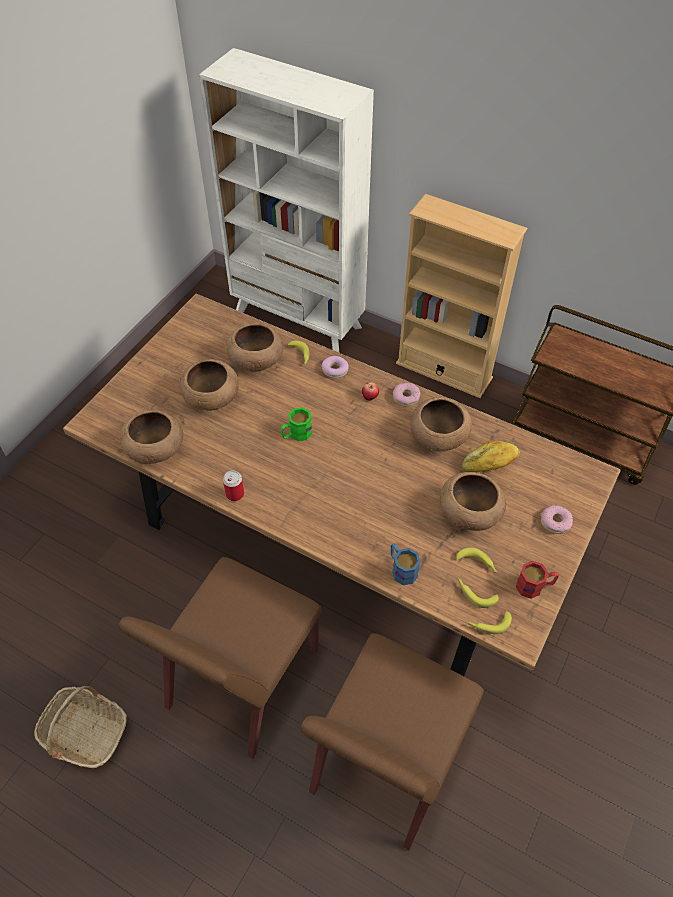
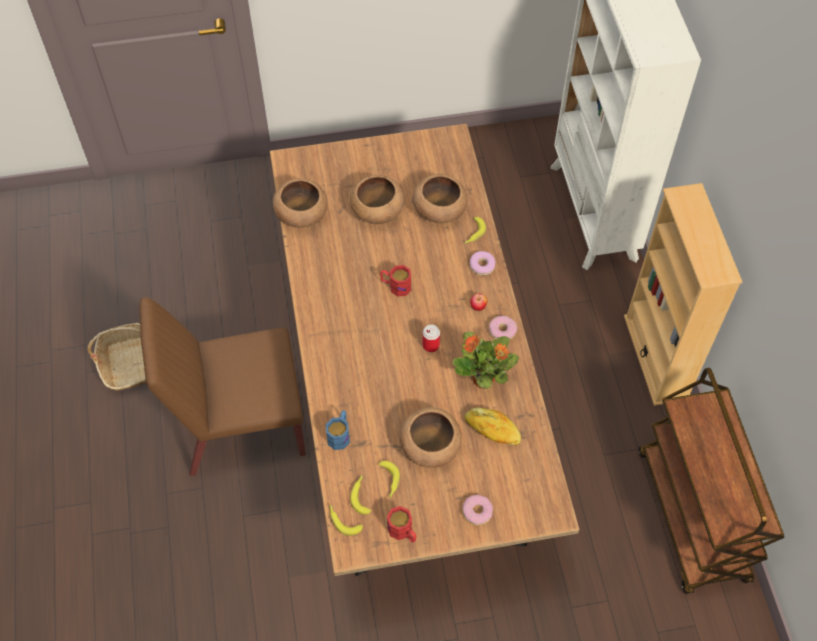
camera: 50 degrees right, 5 degrees up
can [223,470,244,501] -> can moved to [422,324,440,352]
green mug [281,407,312,441] -> red mug [380,265,411,297]
brown chair [300,633,484,850] -> none
brown bowl [410,397,472,451] -> potted plant [453,332,519,389]

